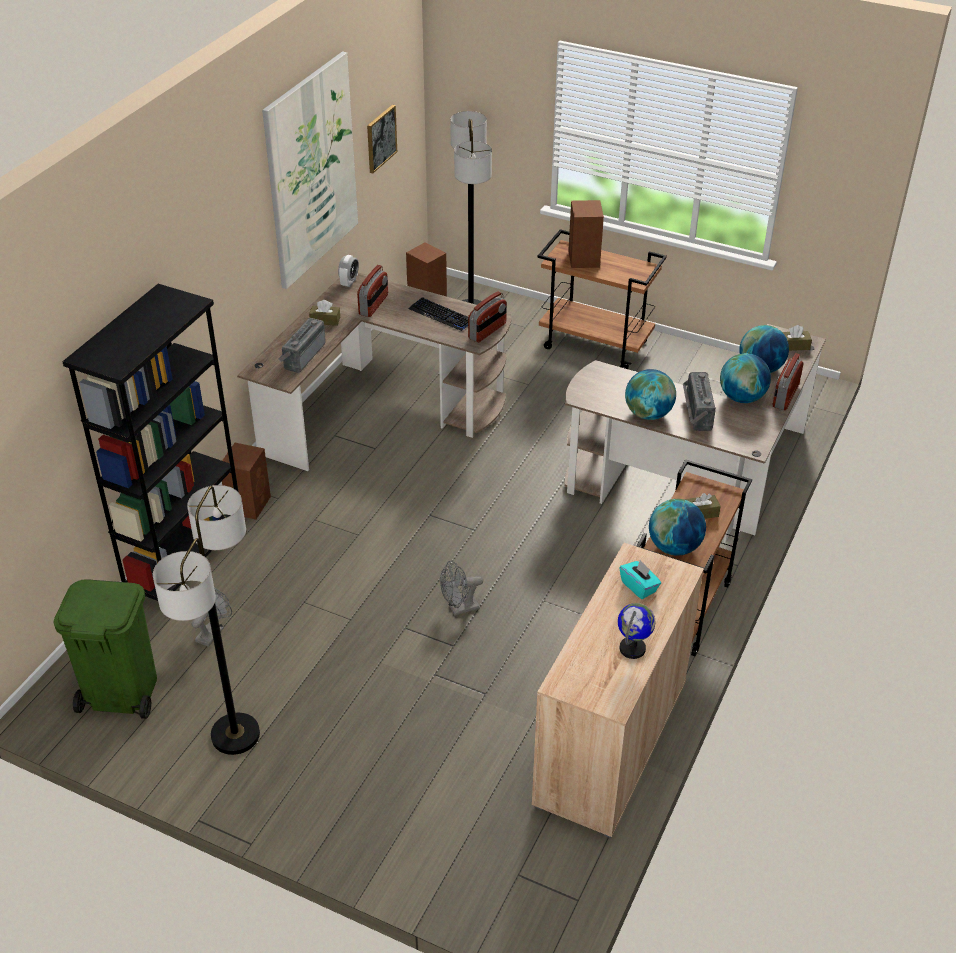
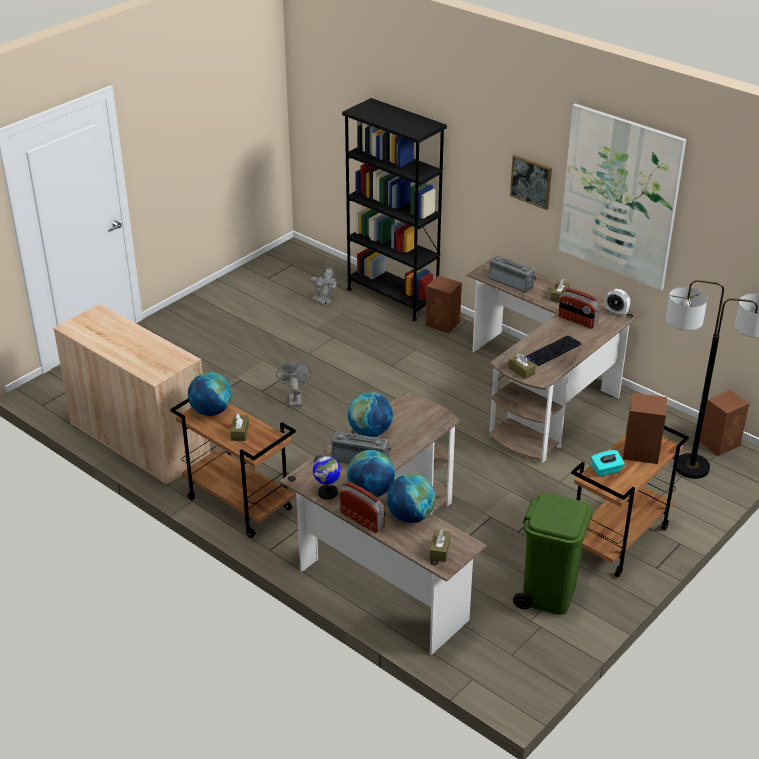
camera: 105 degrees right, 5 degrees down
green trash can [53,579,157,719] -> green trash can moved to [513,493,593,615]
floor lamp [153,485,260,755] -> none
picture [367,105,397,173] -> picture moved to [510,155,552,210]
radio [468,291,507,343] -> brown tissue box [508,353,536,379]
globe [618,603,655,659] -> globe moved to [313,453,341,500]
turquoise tissue box [620,560,661,599] -> turquoise tissue box moved to [591,450,625,477]

